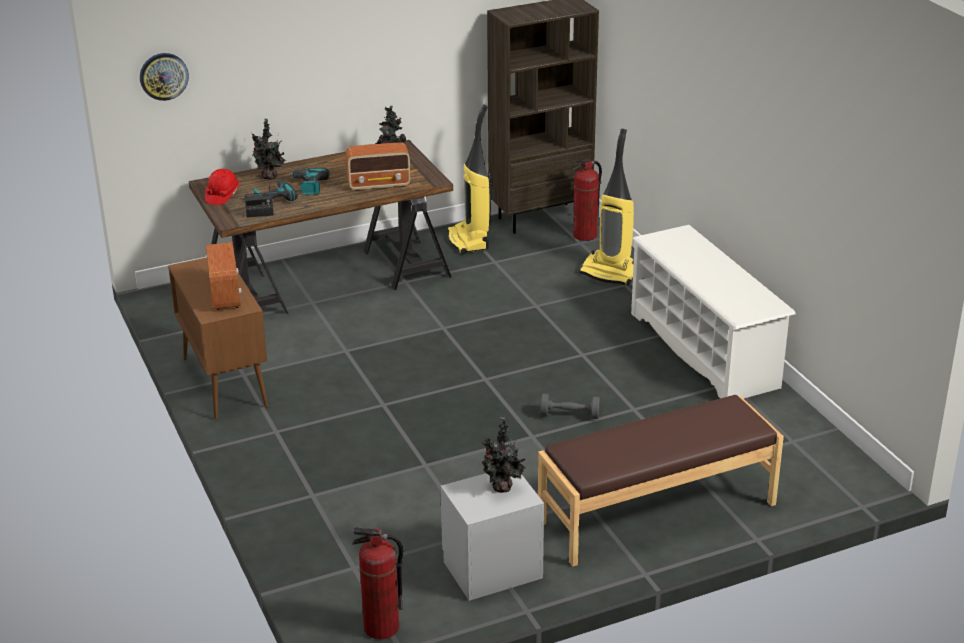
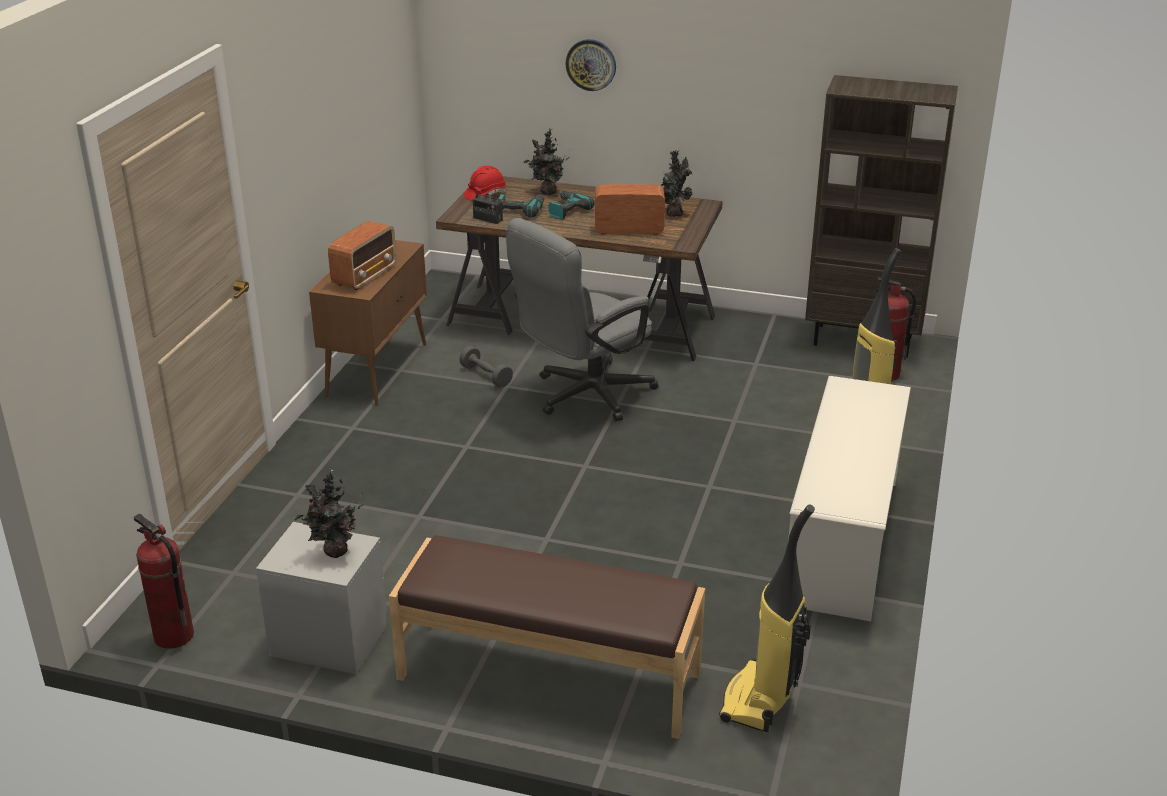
camera: 40 degrees right, 0 degrees up
wall clock [140,53,189,101] -> wall clock moved to [565,39,616,91]
radio [346,142,411,191] -> radio turned 150 degrees clockwise [595,184,665,235]
vacuum cleaner [447,105,494,255] -> vacuum cleaner moved to [719,504,815,732]
grey dumbbell [540,393,600,419] -> grey dumbbell moved to [459,346,513,388]
none -> grey office chair [506,218,659,421]

